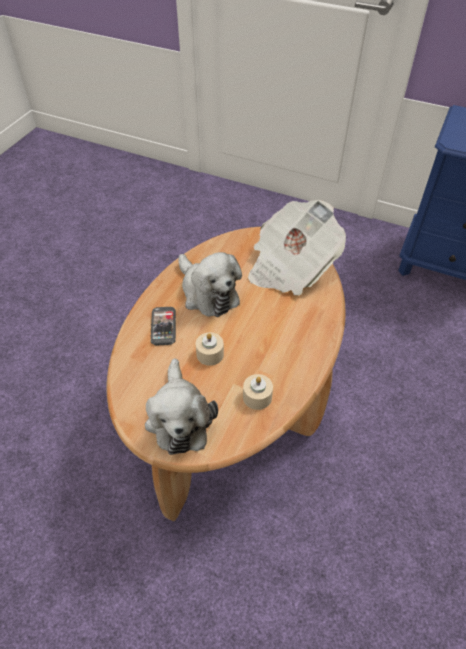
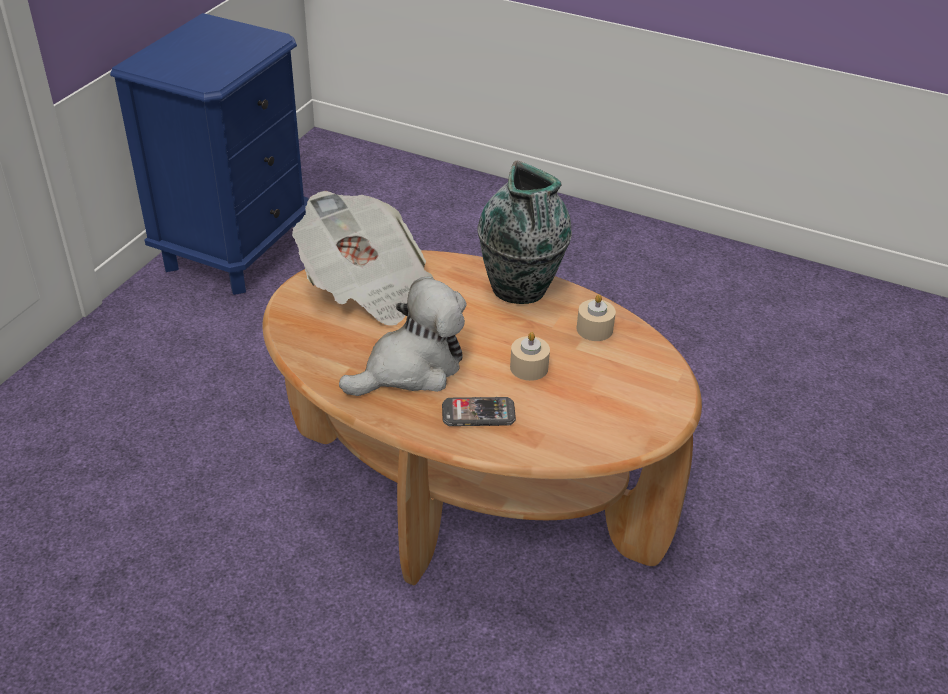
camera: 90 degrees left, 10 degrees down
plush toy [145,359,218,455] -> none
none -> vase [478,161,572,304]

